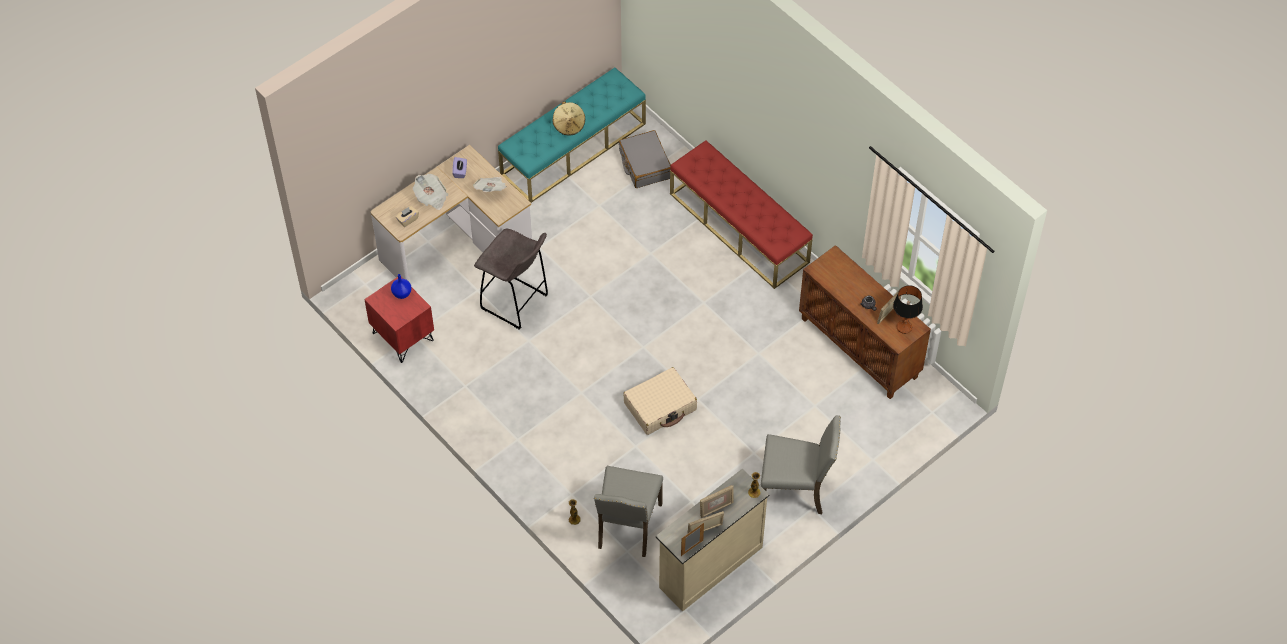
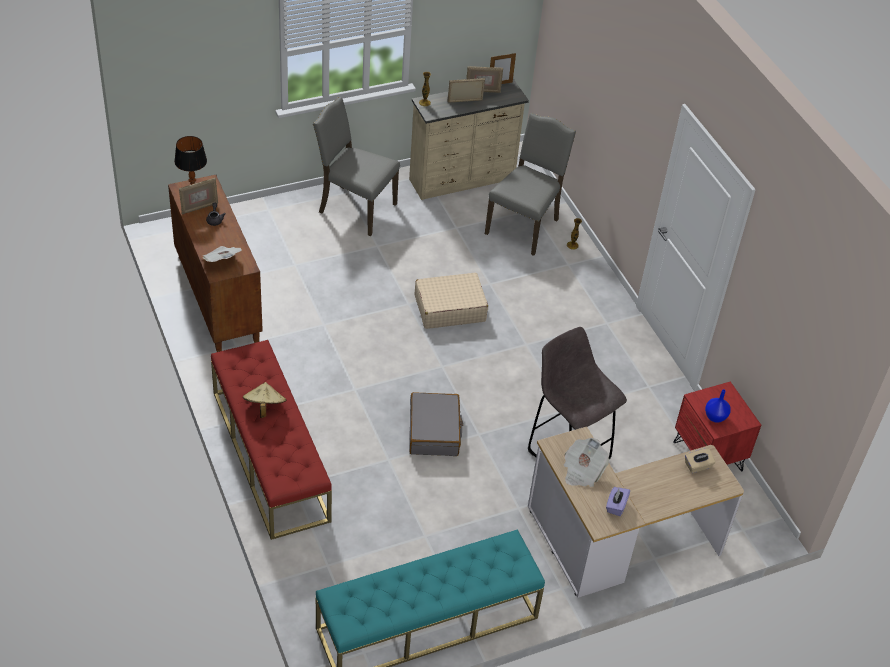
camera: 165 degrees left, 10 degrees down
newspaper [413,174,448,210] -> newspaper moved to [203,246,242,262]
beige hat [553,102,585,135] -> beige hat moved to [243,382,286,418]
grey suitcase [619,130,671,188] -> grey suitcase moved to [409,392,463,456]

